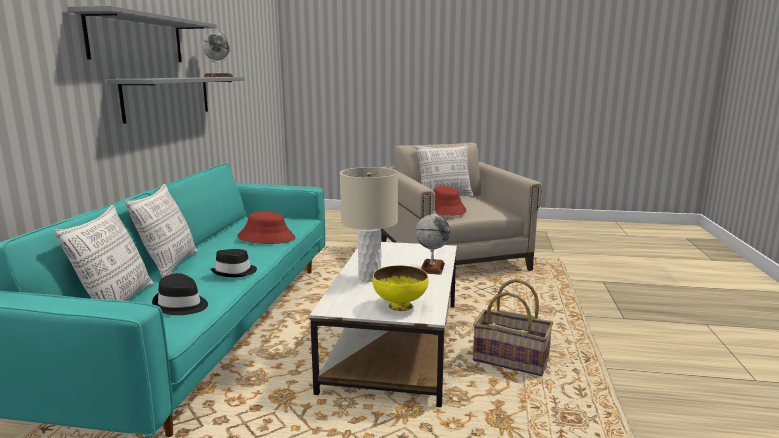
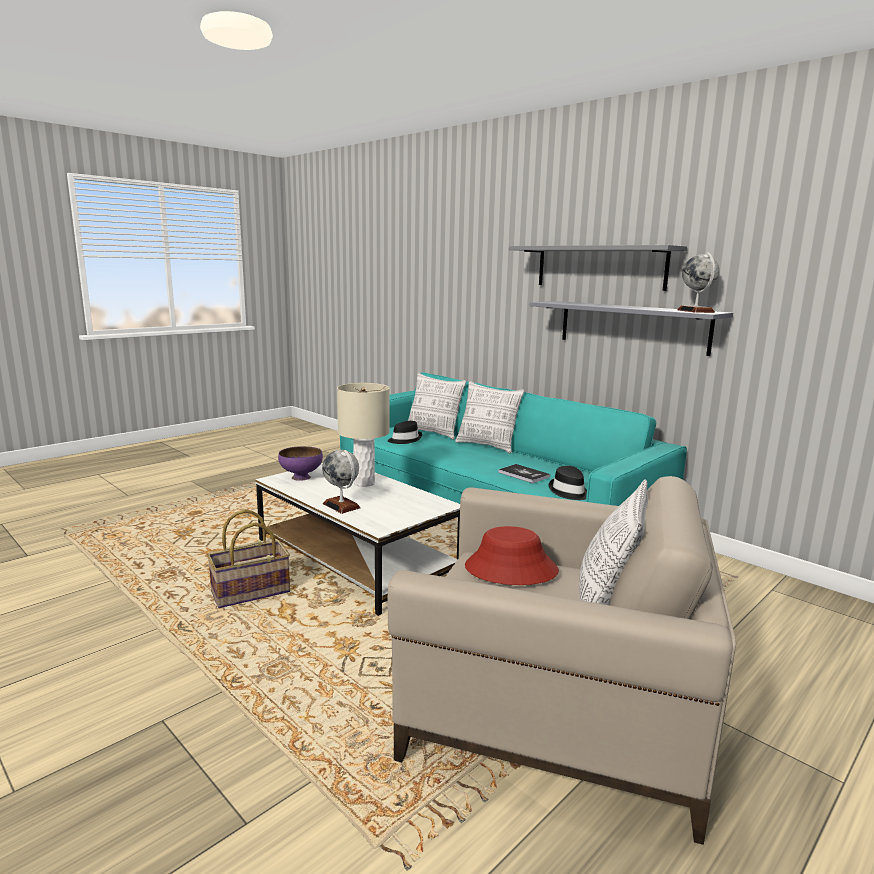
camera: 125 degrees right, 0 degrees up
black hat [210,249,257,278] -> black hat moved to [549,466,587,500]
red hat [237,212,295,244] -> book [498,464,550,483]
yellow bowl [373,265,428,311] -> purple bowl [278,446,323,481]

